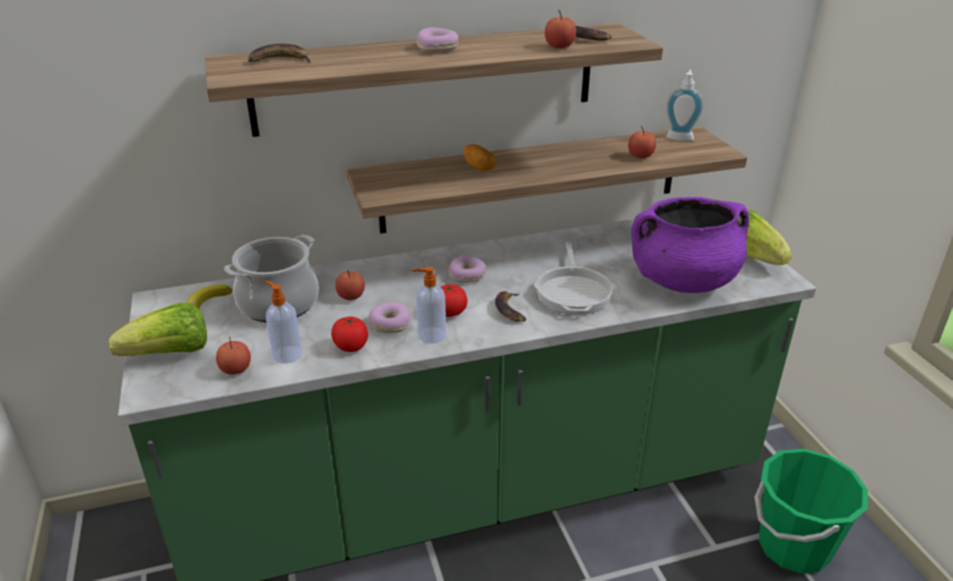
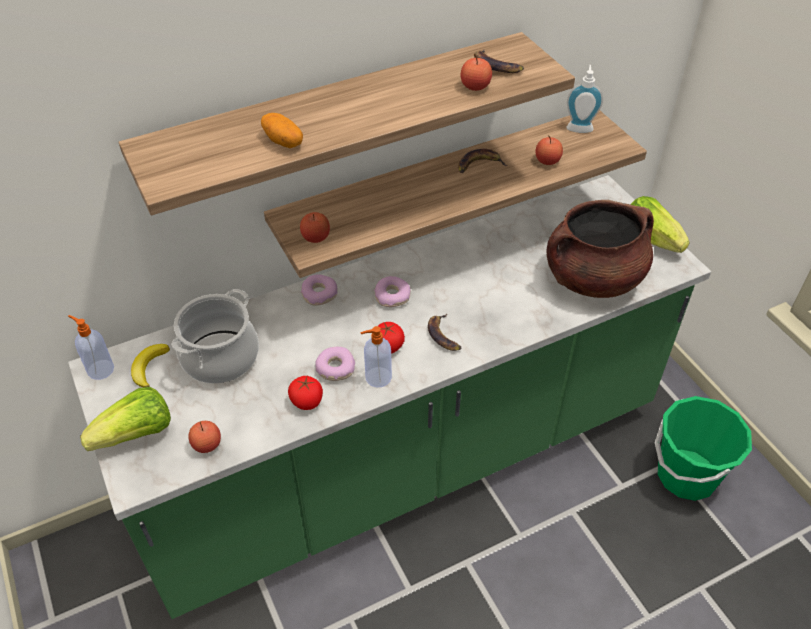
camera: 10 degrees left, 15 degrees up
banana [248,44,310,63] -> banana moved to [458,149,508,173]
soap dispenser [265,280,302,364] -> soap dispenser moved to [68,315,114,380]
apple [335,270,365,300] -> apple moved to [300,212,330,243]
donut [416,28,458,53] -> donut moved to [301,274,337,305]
potato [463,144,497,171] -> potato moved to [261,113,303,148]
frying pan [534,242,615,315] -> none
purple cooking pot [631,197,749,293] -> brown cooking pot [546,200,654,298]

